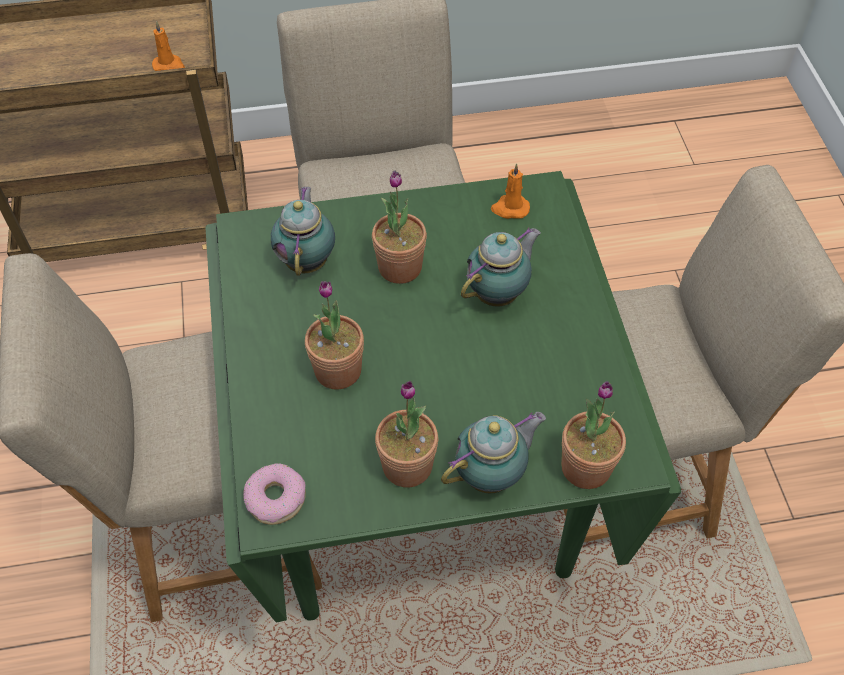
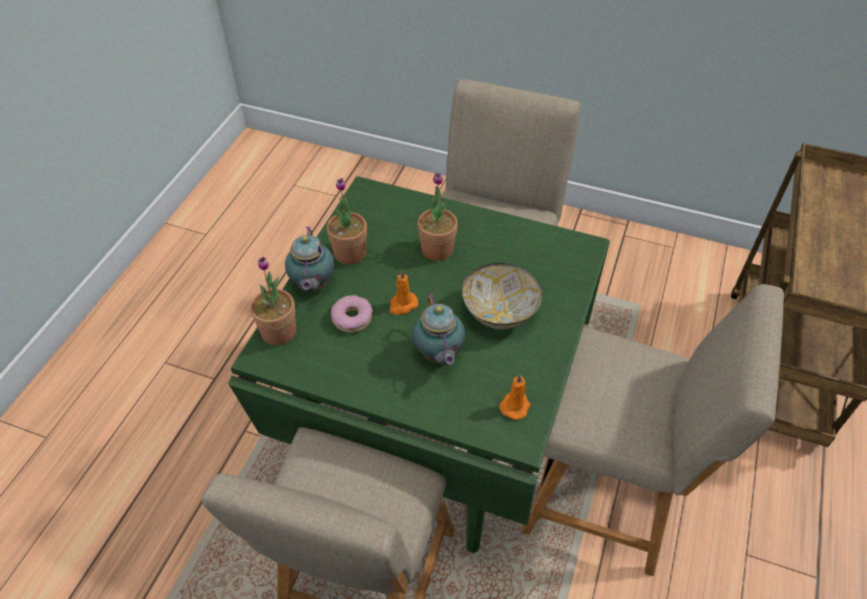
camera: 120 degrees right, 5 degrees down
orange candle [152,21,185,71] -> orange candle moved to [389,270,418,315]
donut [243,463,306,525] -> donut moved to [331,295,373,333]
teapot [271,187,335,276] -> none
potted plant [372,170,427,284] -> bowl [462,263,542,329]

